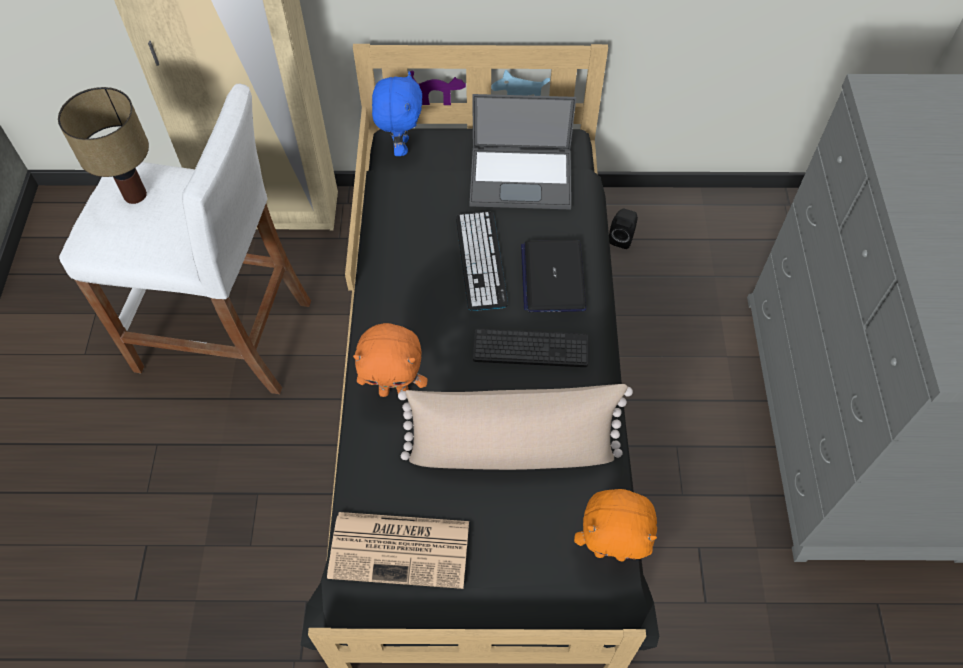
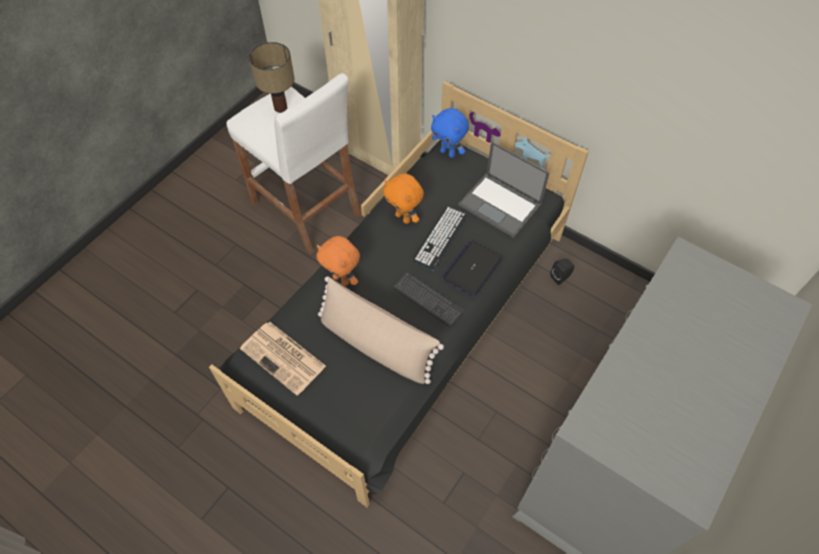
camera: 35 degrees right, 0 degrees up
blue plush toy [372,71,422,156] -> blue plush toy turned 90 degrees clockwise [431,108,469,158]
orange plush toy [574,489,657,561] -> orange plush toy moved to [383,173,424,224]

